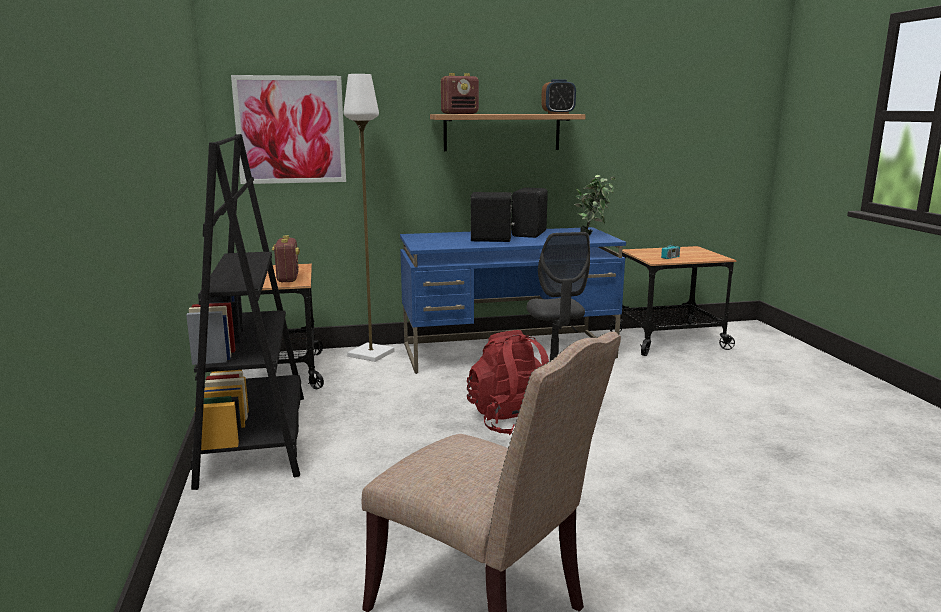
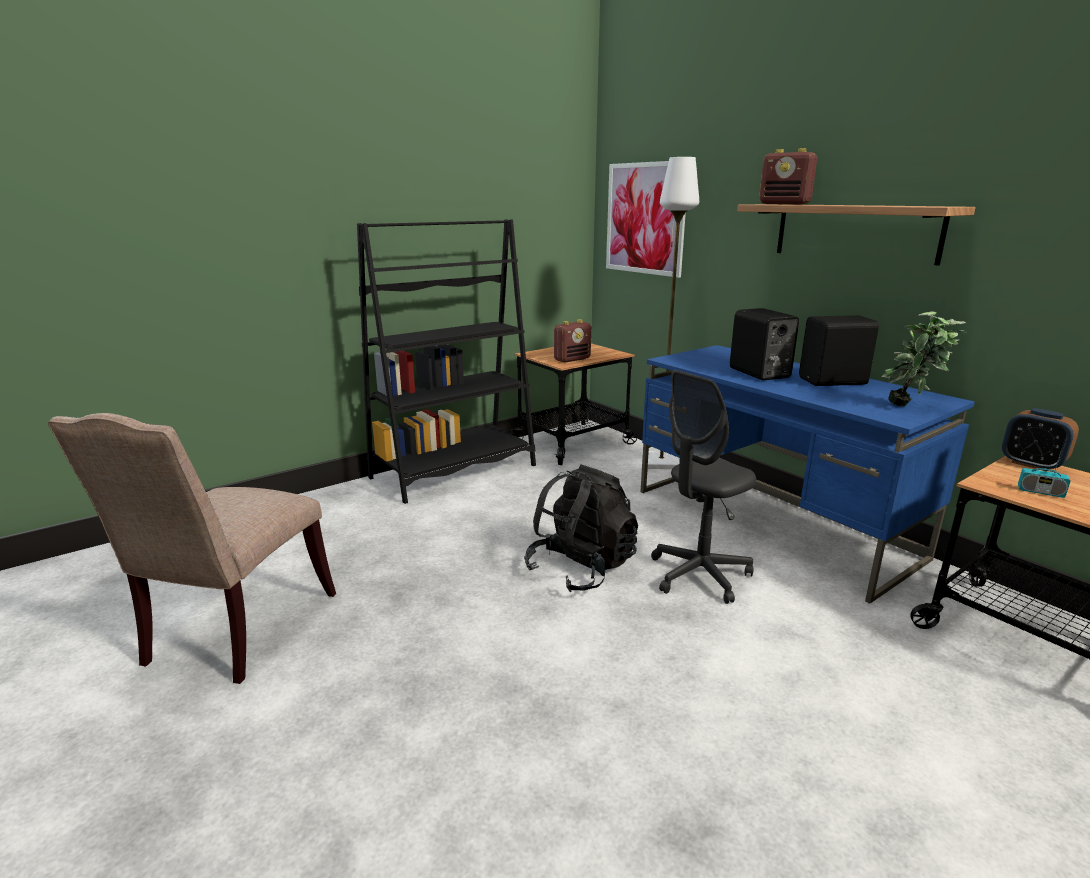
camera: 65 degrees right, 5 degrees up
red backpack [467,330,549,435] -> black backpack [524,464,638,592]
alarm clock [541,79,576,114] -> alarm clock moved to [1002,408,1079,471]

